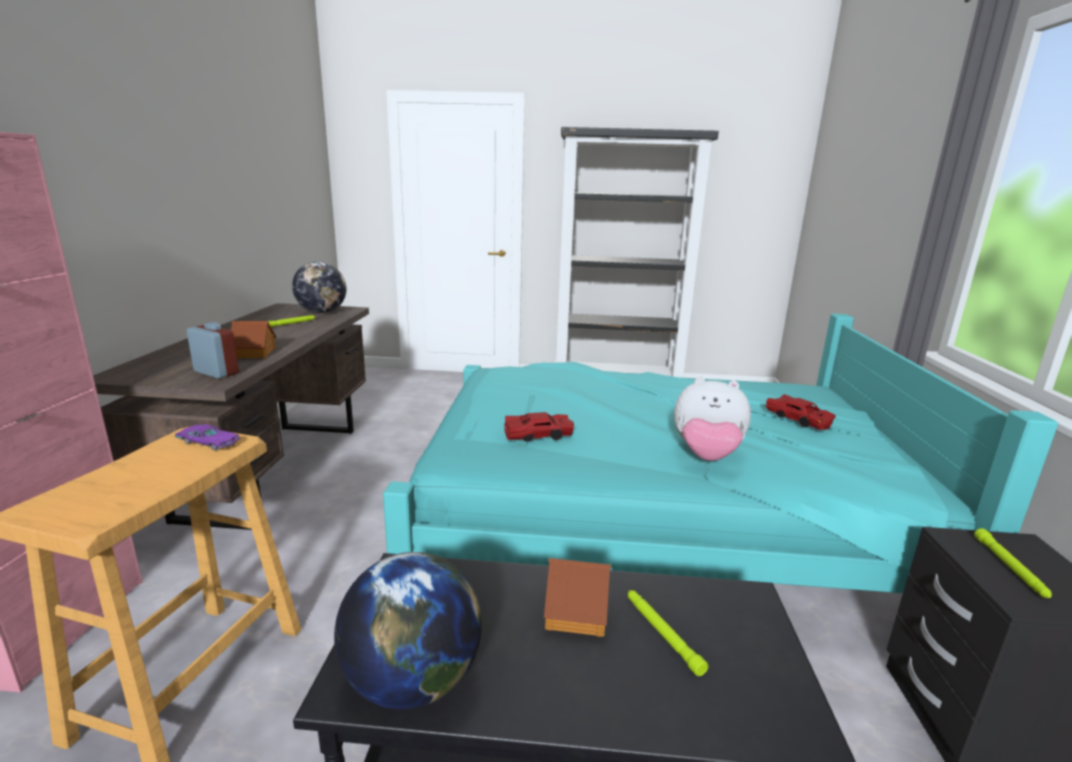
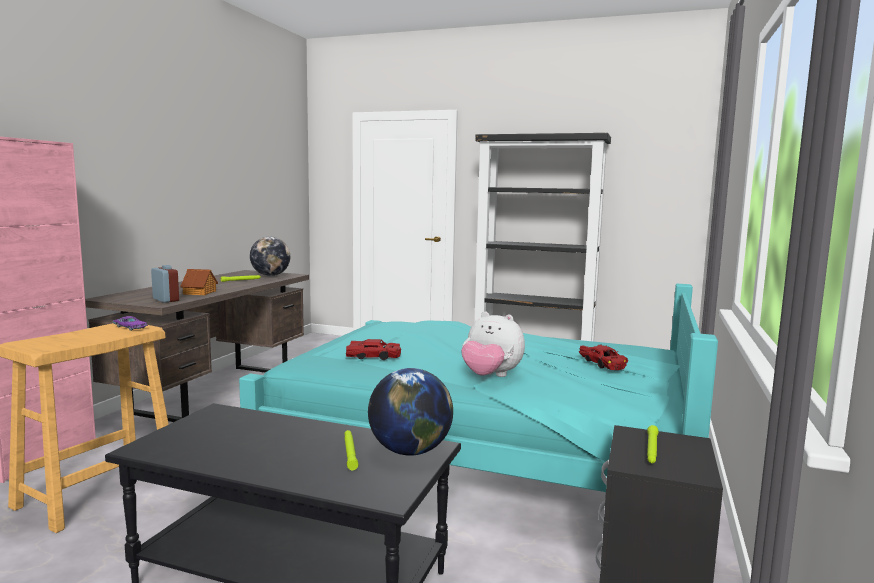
camera: 15 degrees right, 10 degrees down
globe [334,552,482,709] -> globe moved to [368,368,453,456]
toy house [544,558,611,637] -> none

